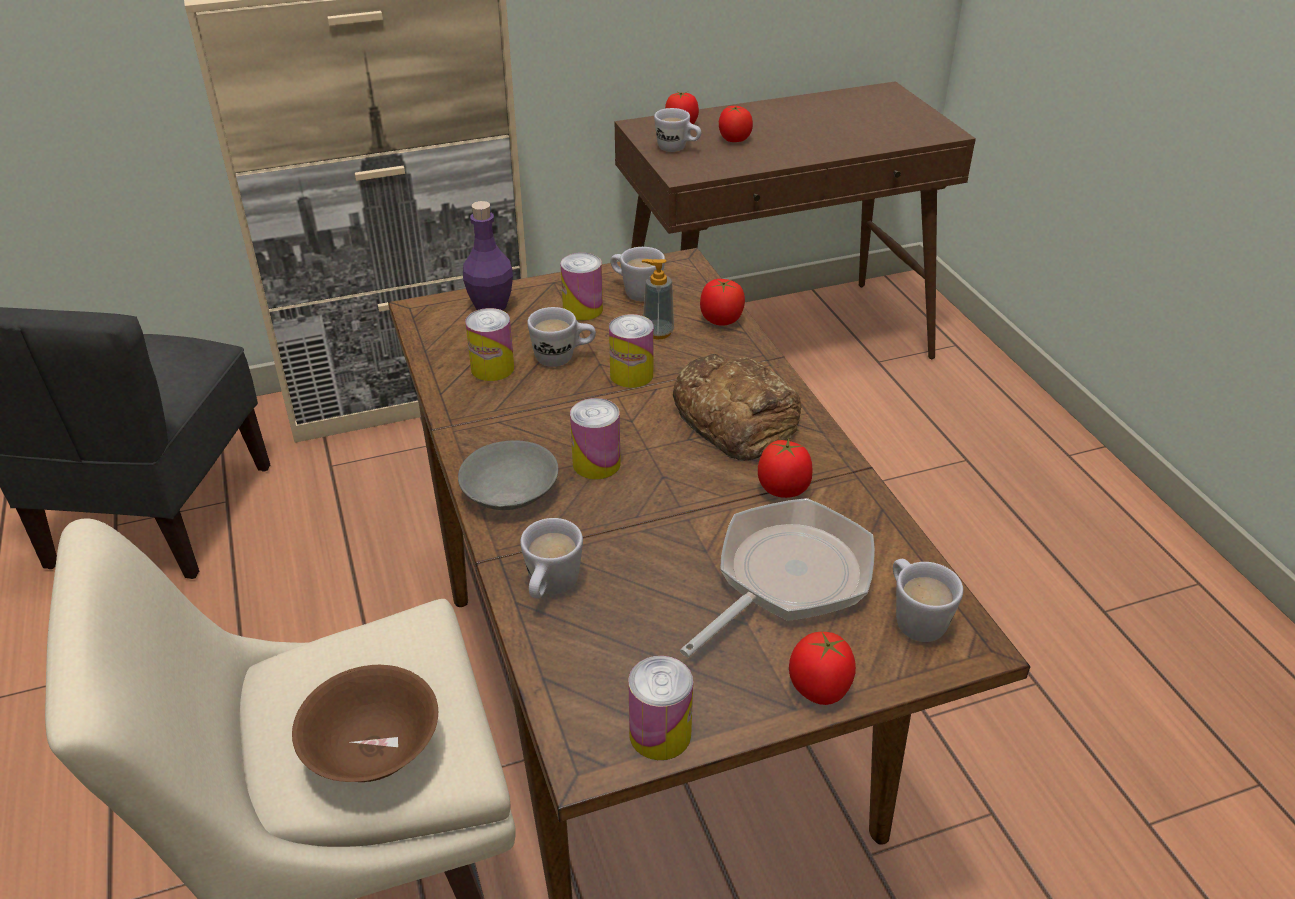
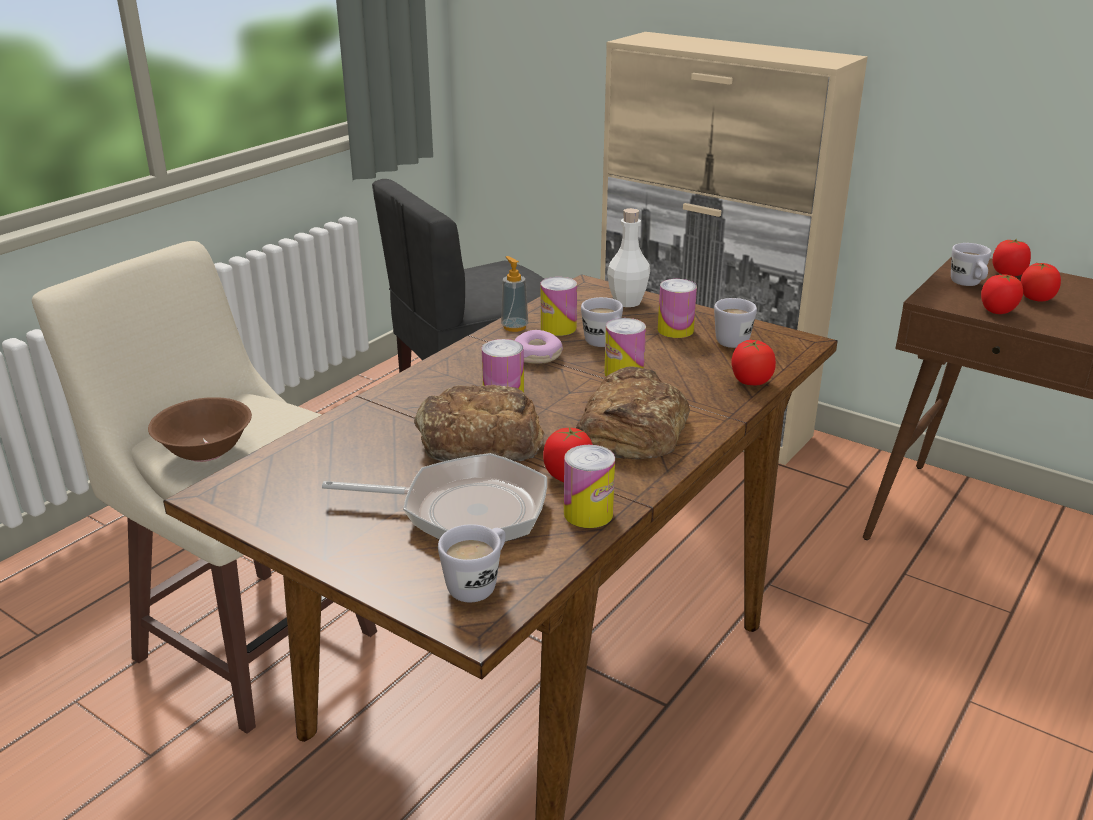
camera: 55 degrees right, 10 degrees down
grey bowl [458,440,558,510] -> none
purple bottle [463,201,513,310] -> white bottle [607,208,650,307]
white mug [520,518,583,598] -> none
can [628,656,693,760] -> can moved to [564,445,615,528]
soap dispenser [642,259,674,339] -> soap dispenser moved to [501,256,528,332]
tomato [789,632,856,705] -> tomato moved to [981,274,1023,314]
none -> bread [414,385,545,462]
none -> donut [514,330,563,364]

